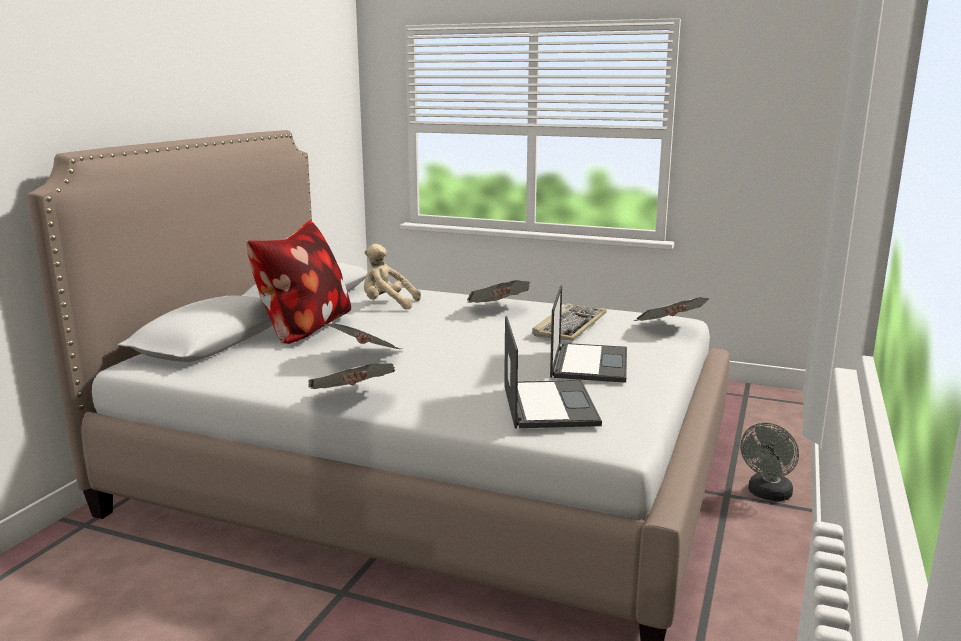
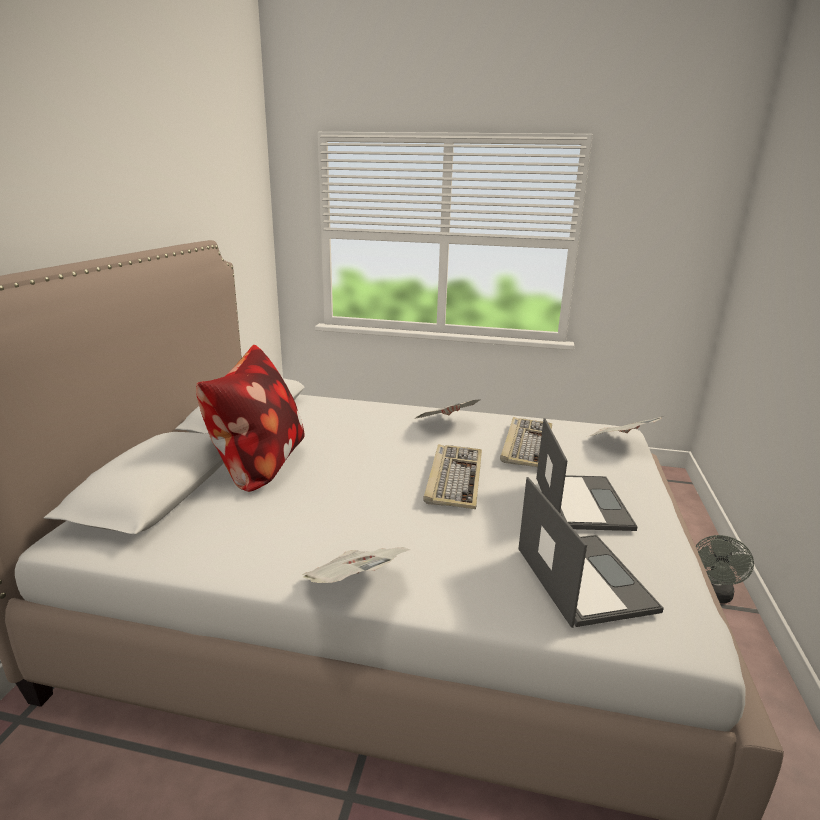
camera: 10 degrees left, 5 degrees up
newspaper [322,323,401,349] -> none
beige plush toy [364,244,421,309] -> none
none -> keyboard [423,444,482,509]

